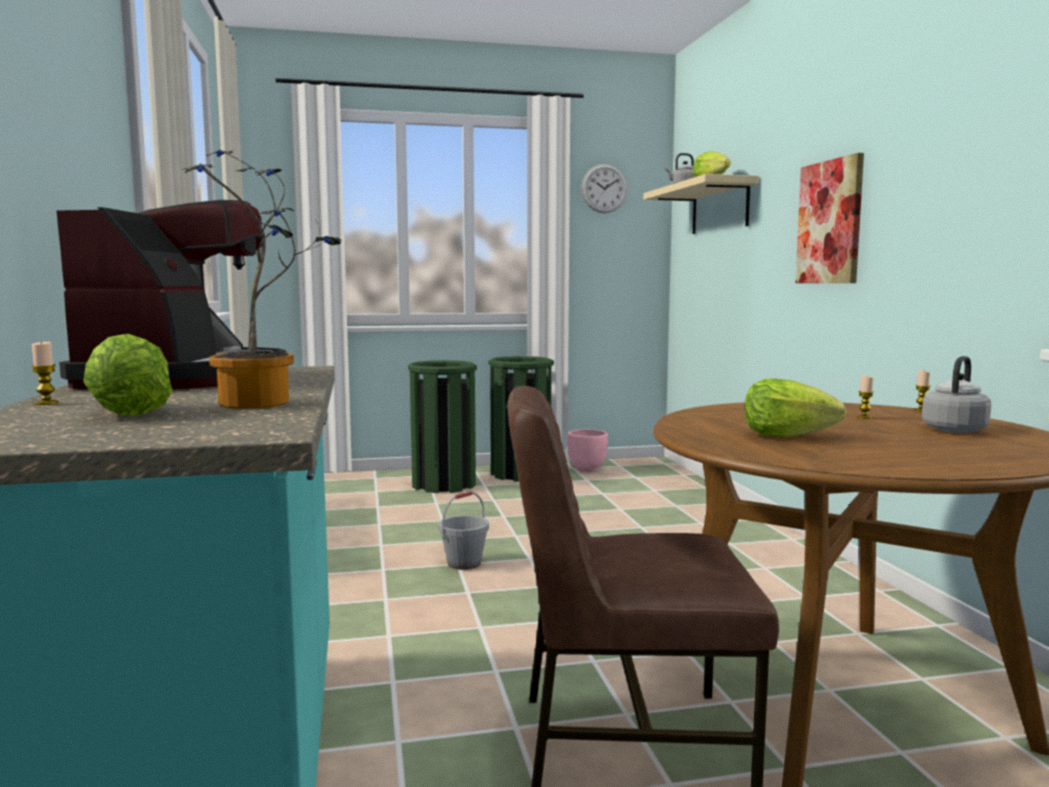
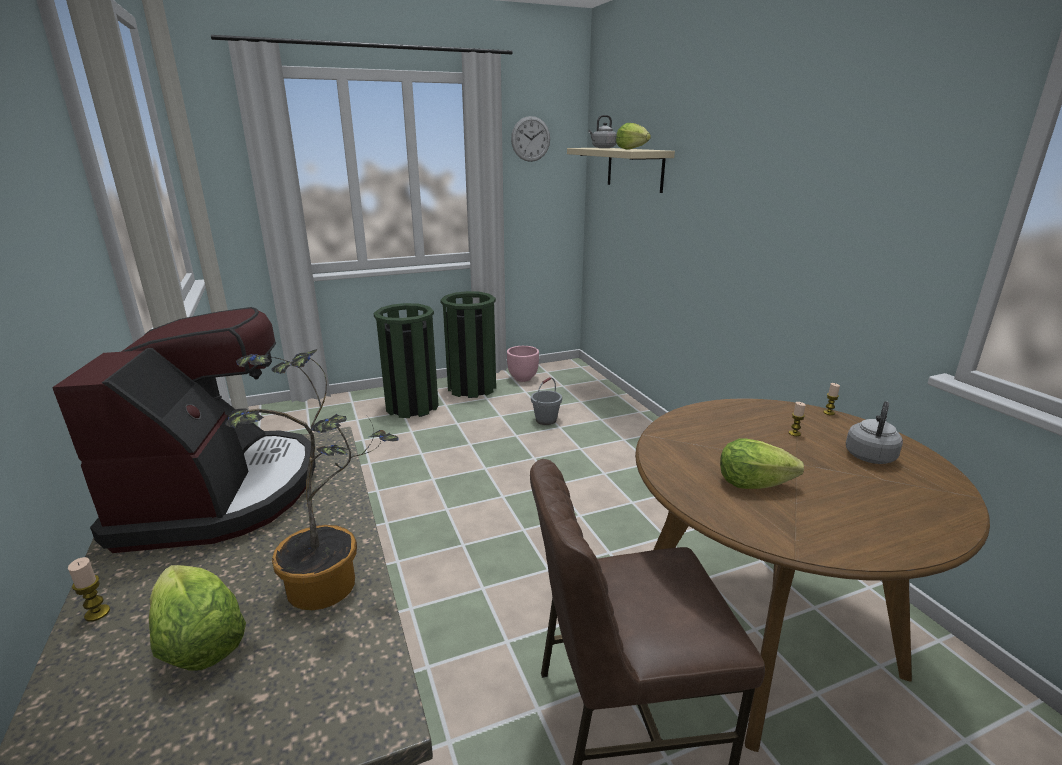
camera: 10 degrees left, 15 degrees up
grey bucket [439,491,489,570] -> grey bucket moved to [531,377,562,425]
picture [795,153,864,283] -> none

